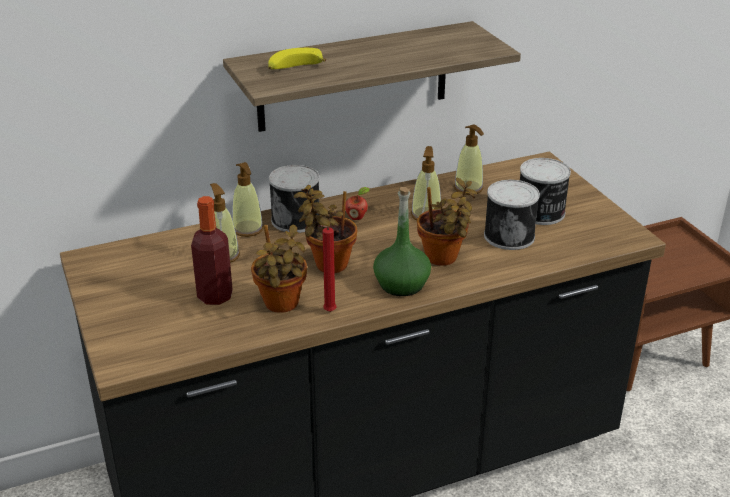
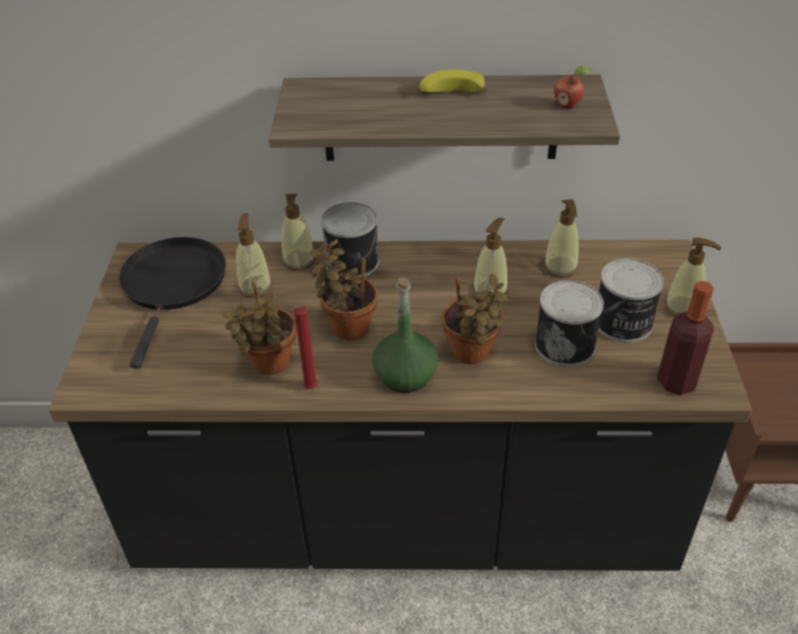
camera: 25 degrees right, 10 degrees up
bottle [191,196,233,305] -> bottle moved to [657,281,714,395]
banana [268,48,326,69] -> banana moved to [418,69,487,92]
apple [345,187,370,220] -> apple moved to [554,65,591,109]
none -> black frying pan [119,237,226,368]
none -> soap dispenser [665,238,721,316]

